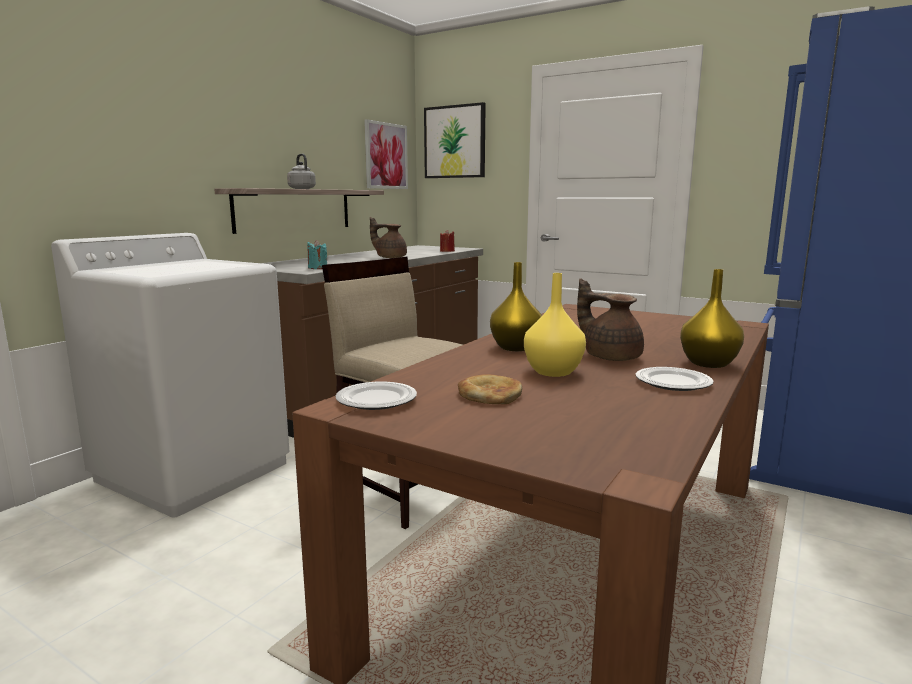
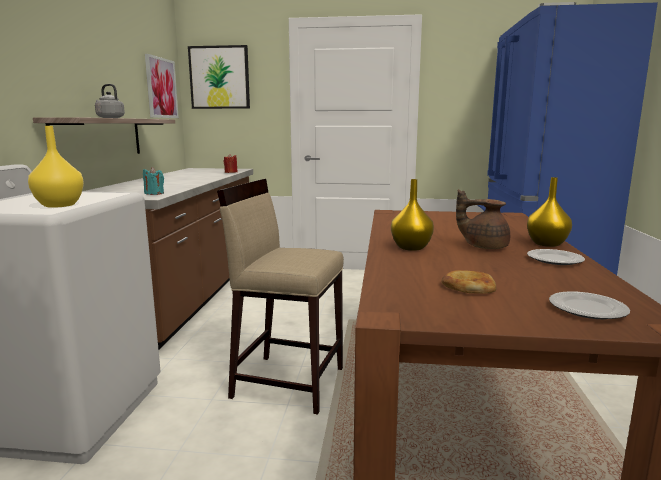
camera: 25 degrees left, 0 degrees up
plate [335,382,417,410] -> plate moved to [549,291,630,319]
brown teapot [370,217,407,258] -> none
yellow vase [524,273,586,377] -> yellow vase moved to [28,126,84,208]

